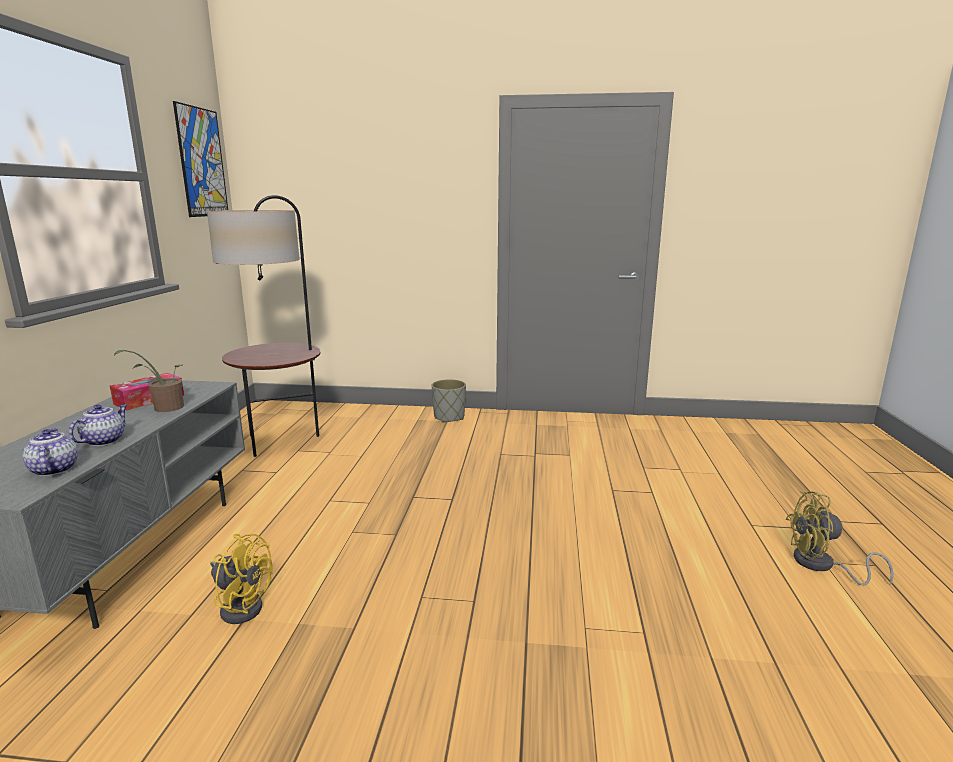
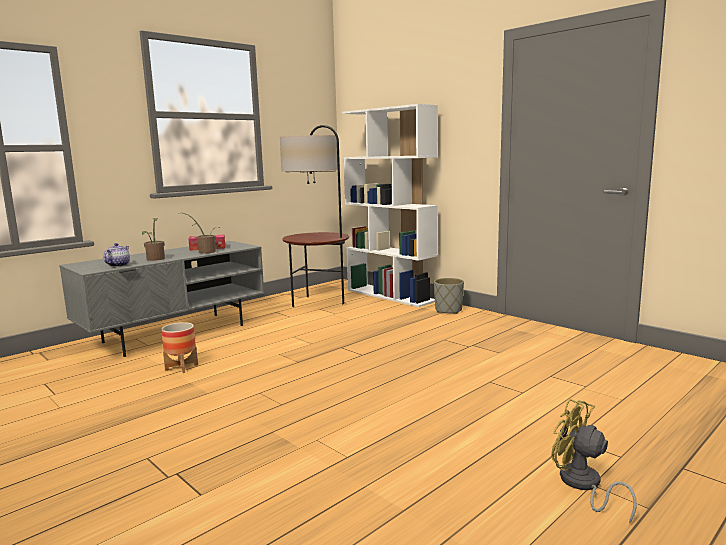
camera: 40 degrees right, 5 degrees down
teapot [69,404,127,446] -> potted plant [142,218,165,261]
picture [173,101,228,217] -> none
yellow fan [210,534,273,624] -> planter [161,322,198,373]
none -> white bookcase [342,104,438,307]

